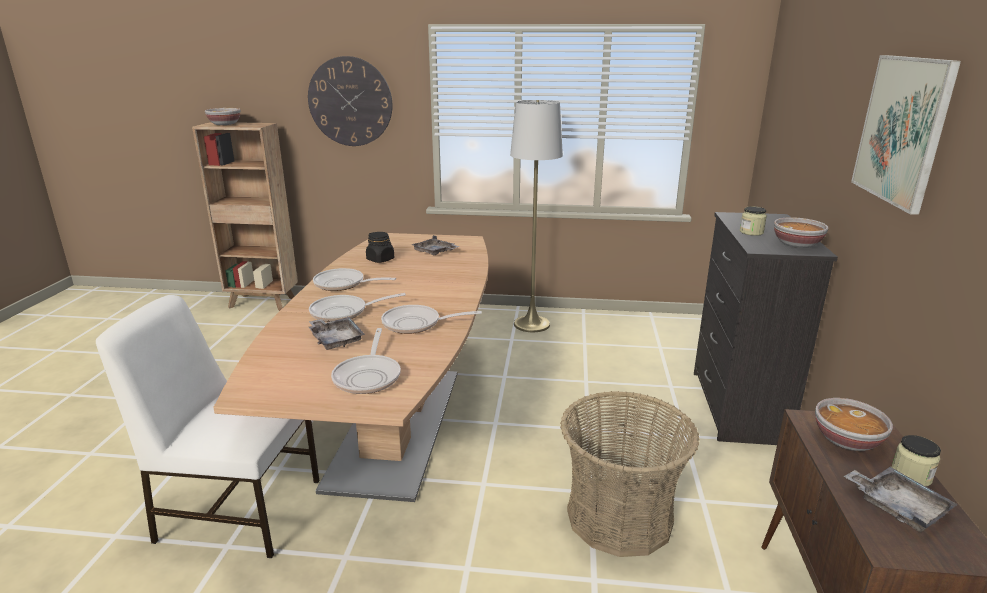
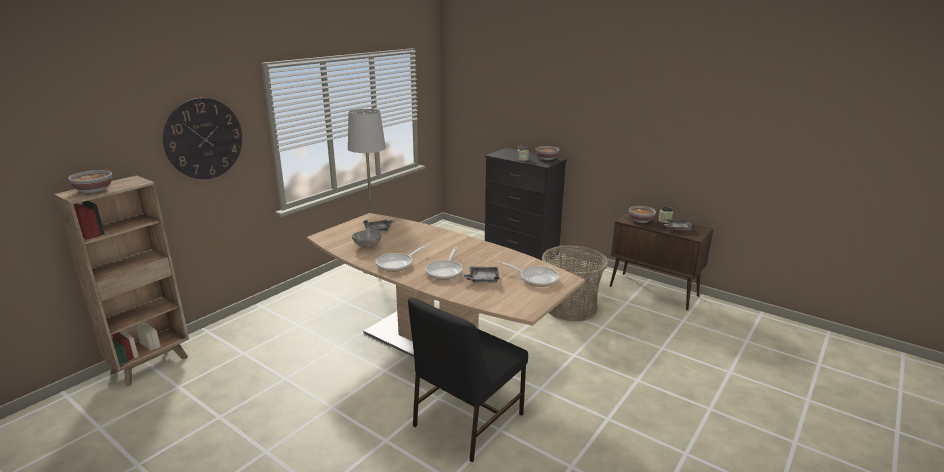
camera: 60 degrees left, 0 degrees up
white chair [96,295,320,558] -> black chair [408,298,528,462]
black jar [366,232,394,263] -> grey bowl [352,229,381,248]
frying pan [381,305,482,334] -> none
picture [851,55,961,215] -> none

